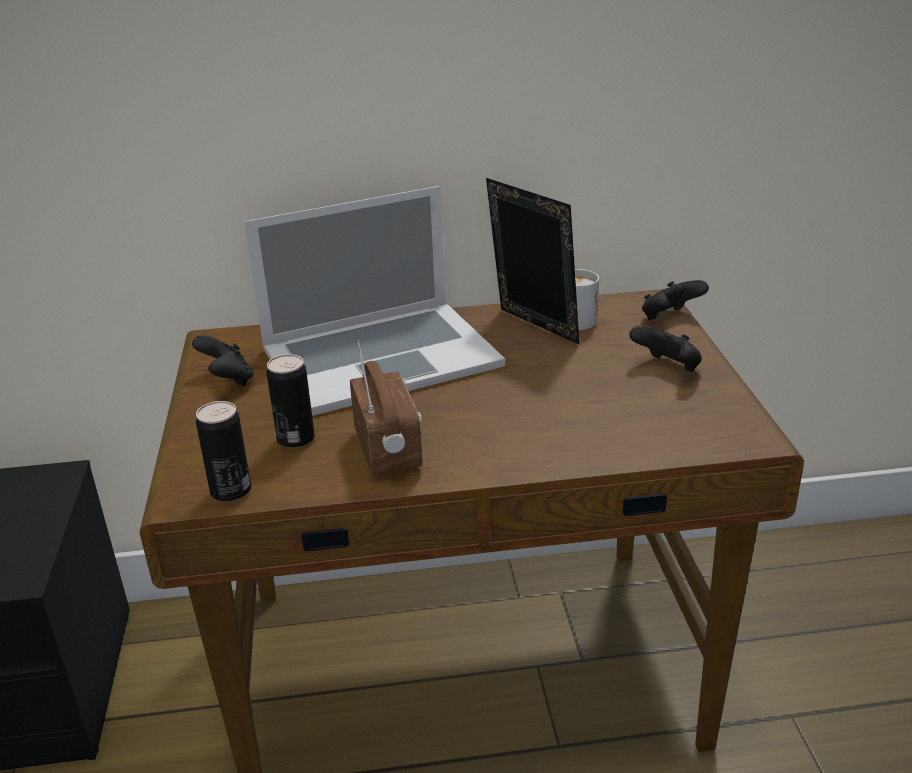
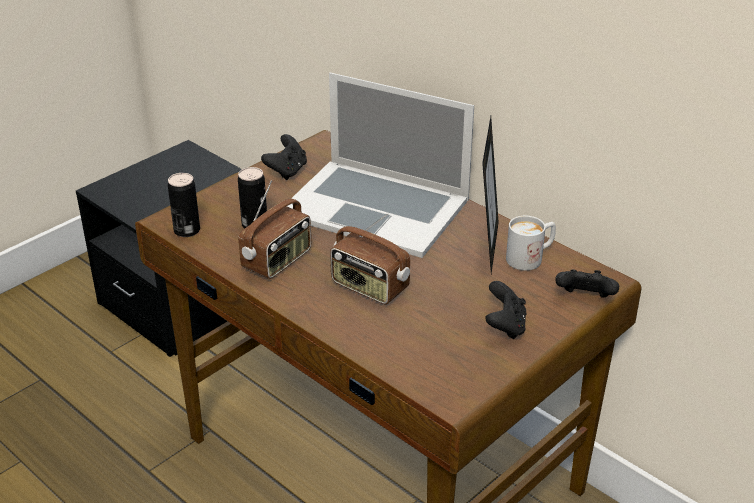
camera: 50 degrees right, 5 degrees up
none -> radio [330,213,410,304]

